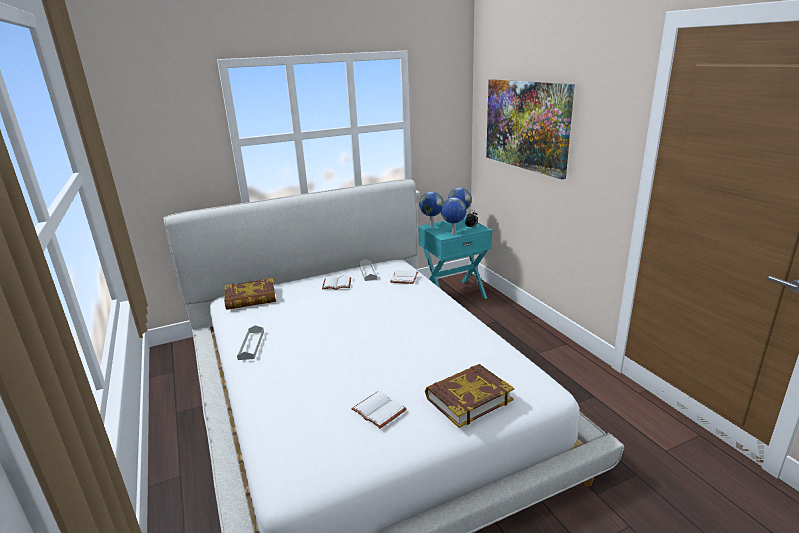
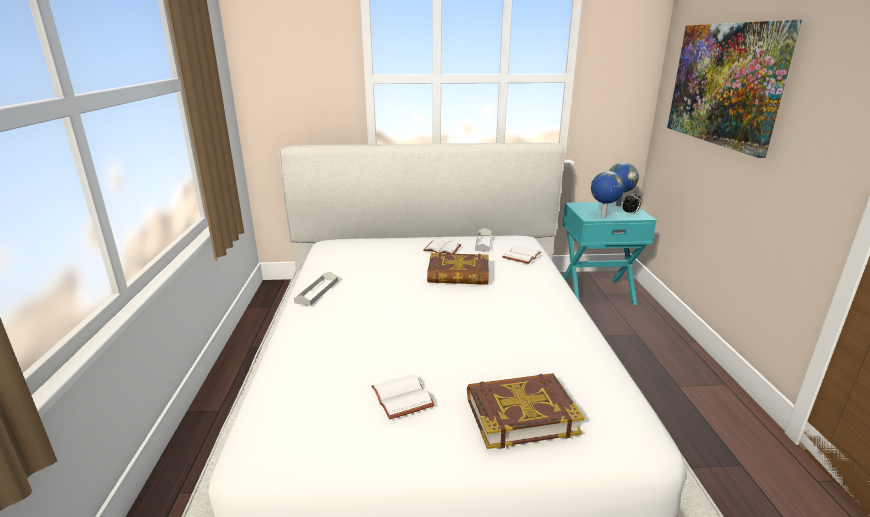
camera: 20 degrees right, 0 degrees up
book [224,278,276,310] -> book moved to [427,252,489,285]
globe [419,192,444,227] -> none

